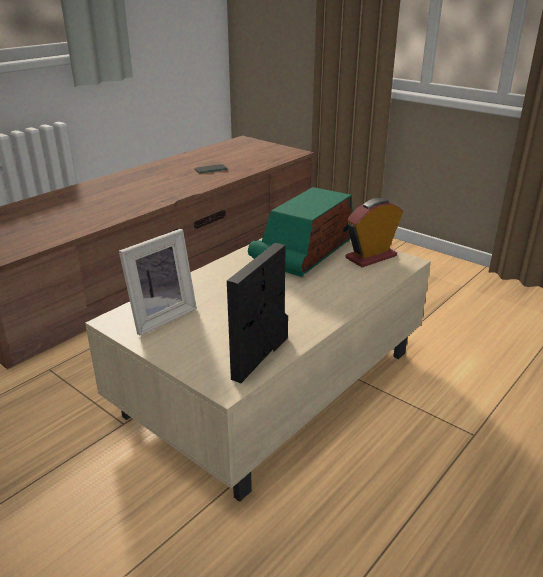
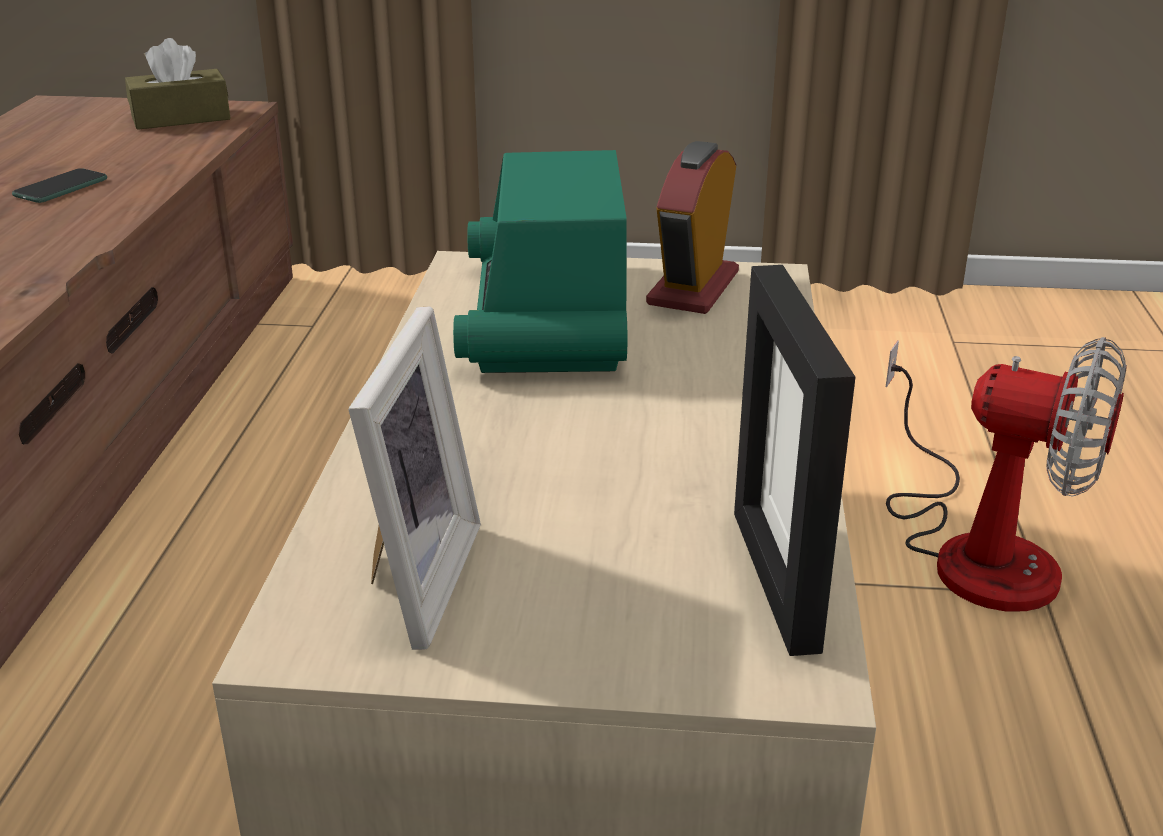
camera: 35 degrees left, 0 degrees up
none -> brown tissue box [125,38,231,130]
none -> fan [886,337,1127,612]

